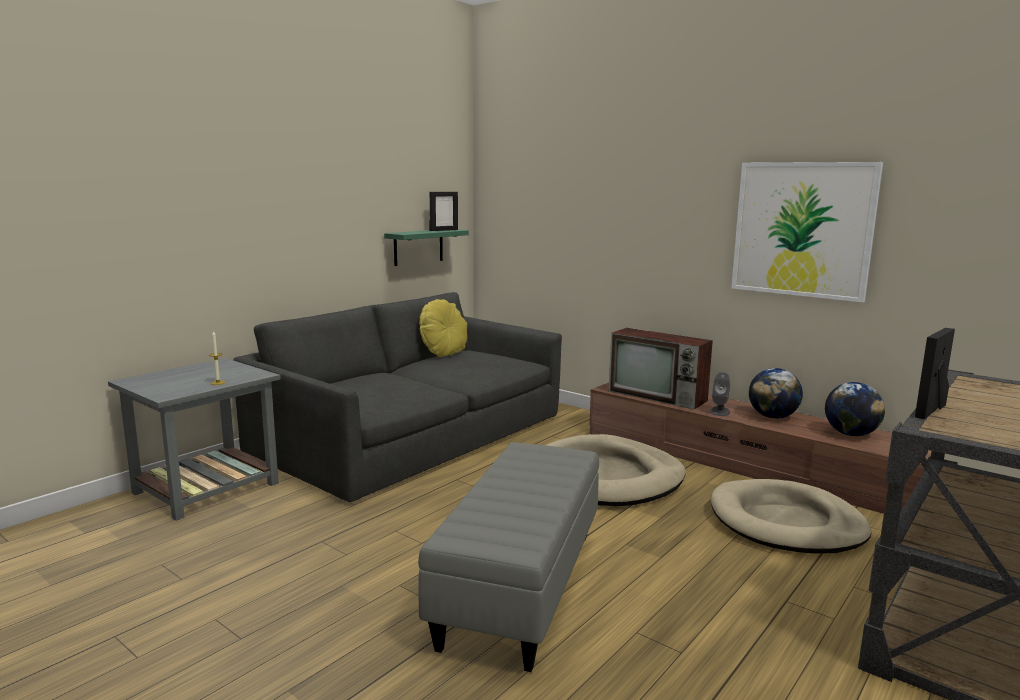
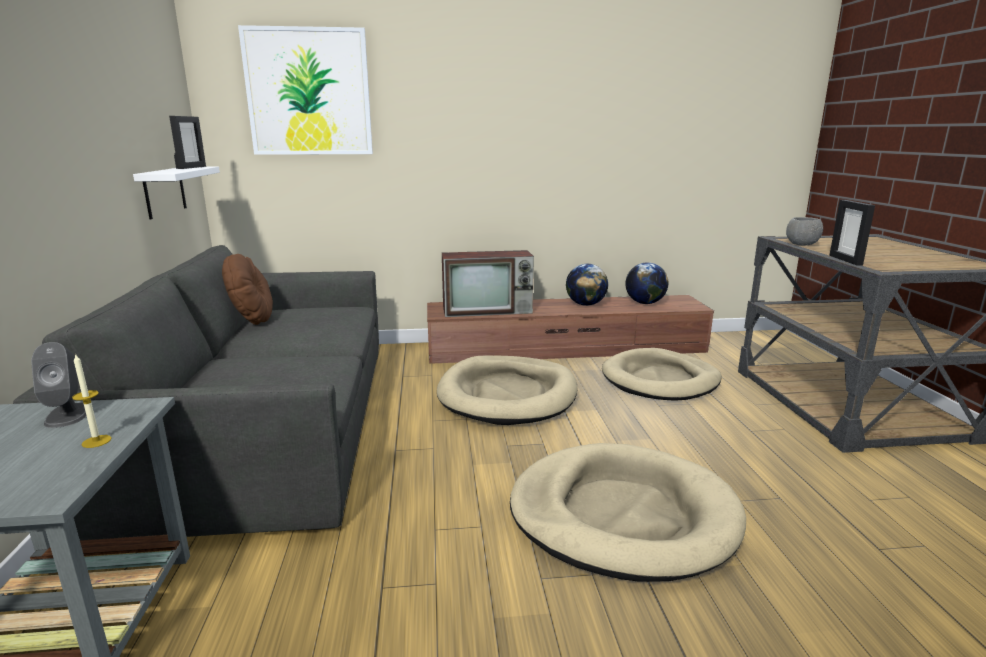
camera: 45 degrees left, 5 degrees up
green shelf [384,230,469,266] -> white shelf [133,166,220,219]
grey ottoman [418,442,599,672] -> beige dog bed [510,443,746,581]
yellow pillow [419,299,467,357] -> brown pillow [222,254,273,325]
grey speaker [710,372,730,416] -> grey speaker moved to [31,342,86,428]
picture [731,162,883,302] -> picture moved to [238,25,373,155]
none -> grey bowl [786,217,823,245]

